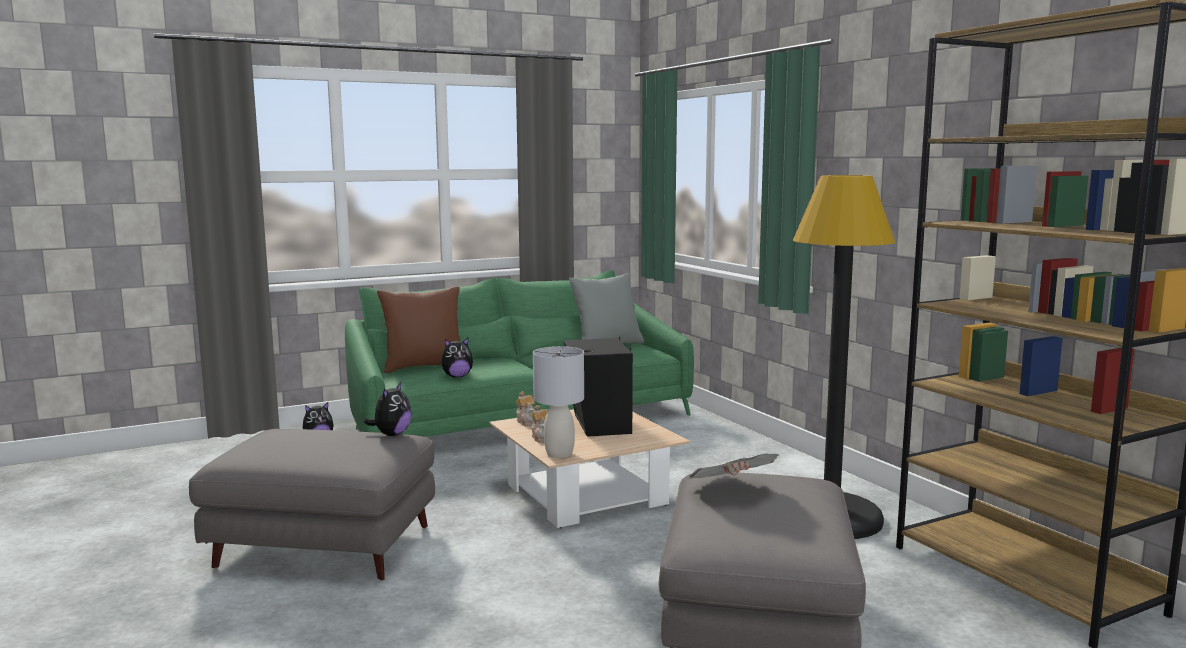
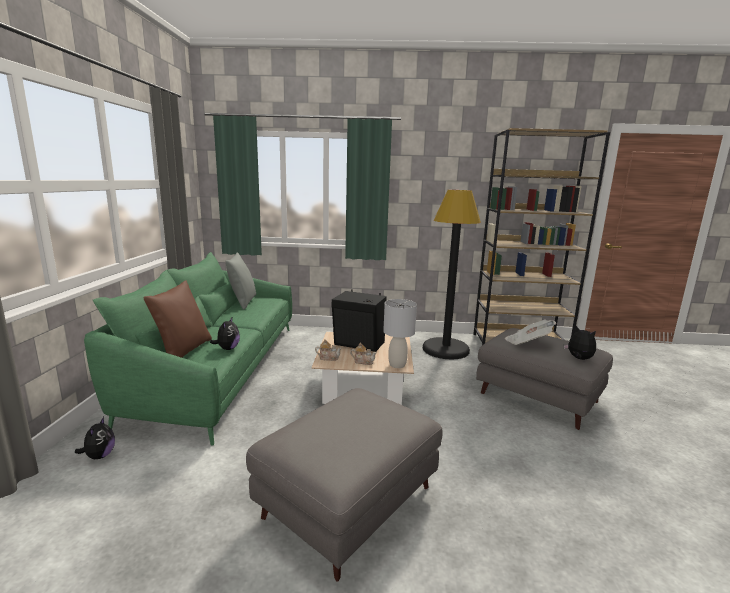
camera: 60 degrees left, 5 degrees up
plush toy [364,382,412,436] -> plush toy moved to [564,326,596,360]

